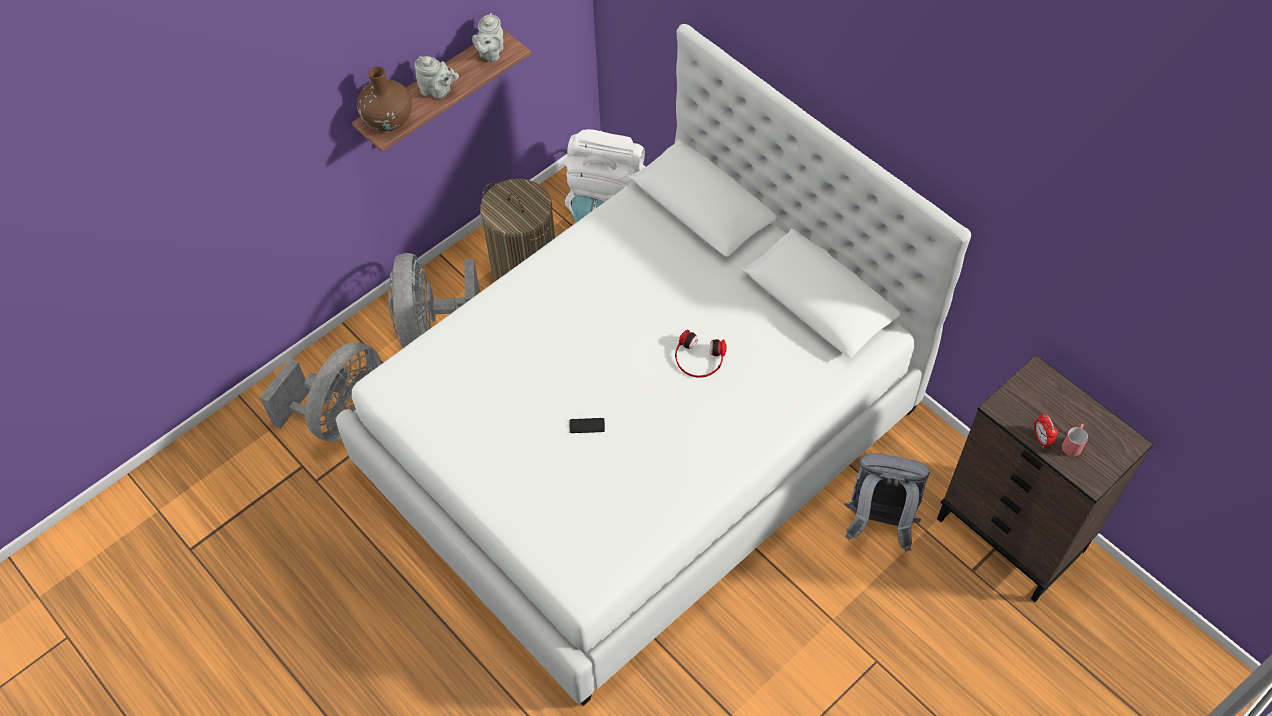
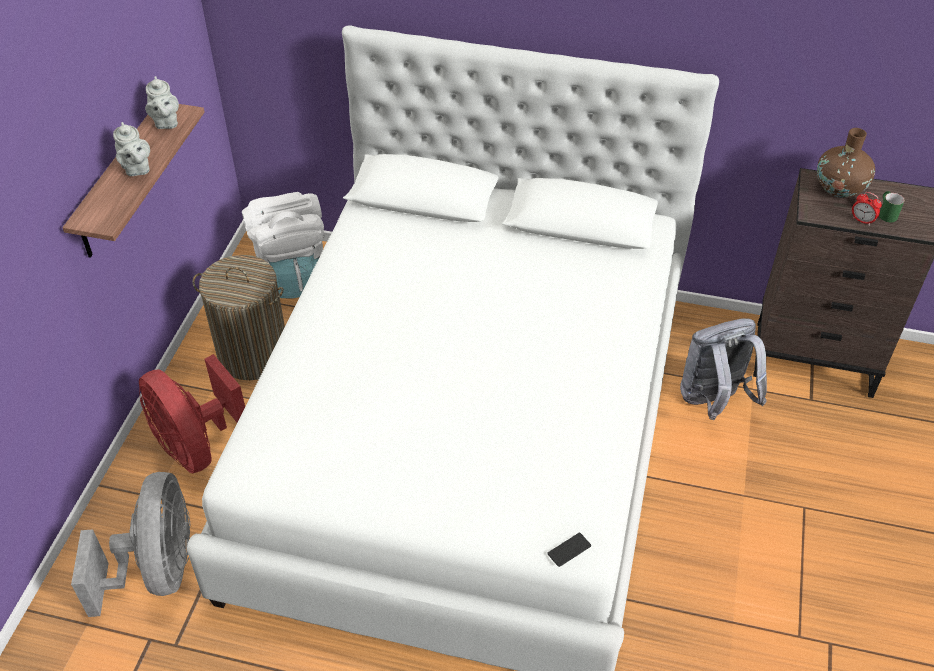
camera: 35 degrees left, 10 degrees down
brown vase [357,66,412,131] -> brown vase moved to [817,128,875,198]
grey fan [388,253,480,348] -> red fan [139,354,245,473]
grey teapot [414,56,459,99] -> grey teapot turned 75 degrees clockwise [113,122,150,176]
phone [570,418,605,433] -> phone moved to [547,533,591,567]
headphones [675,330,726,378] -> none
red mug [1062,423,1088,456] -> green mug [879,191,905,222]

